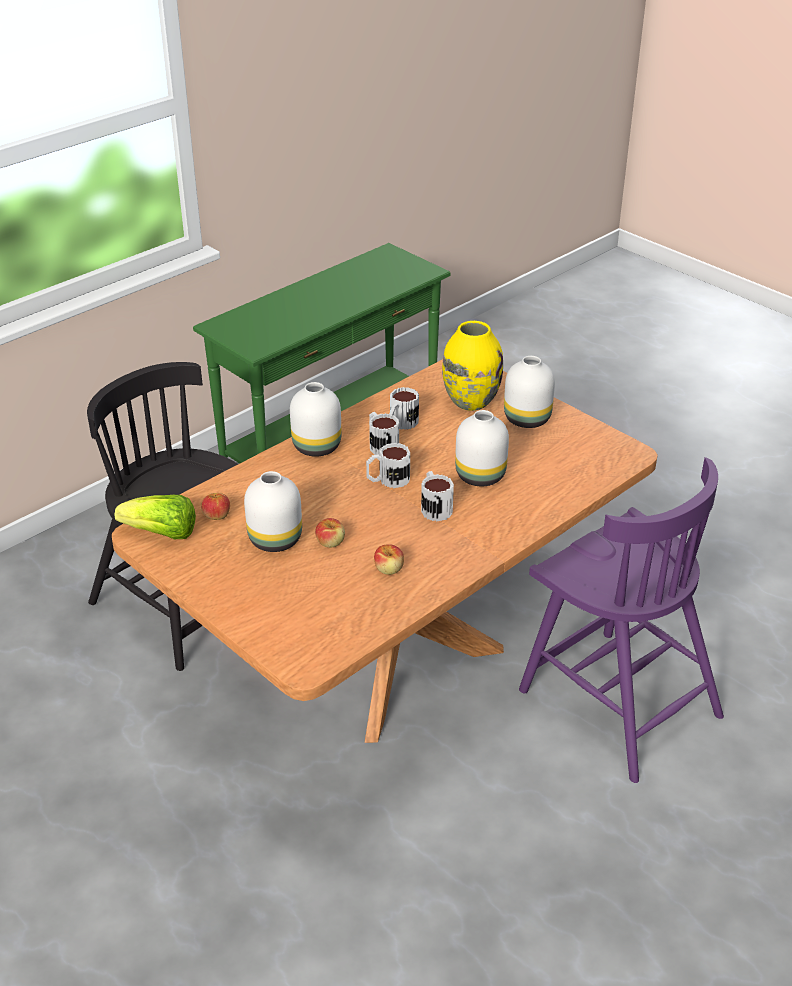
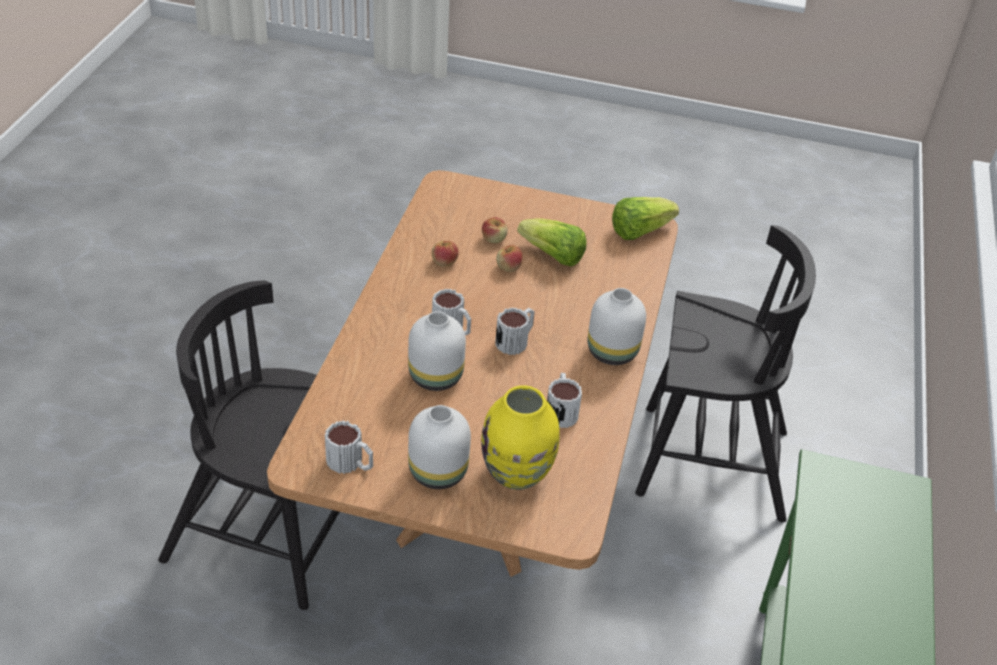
camera: 145 degrees right, 5 degrees up
apple [201,493,230,520] -> apple moved to [482,217,508,243]
white vase [244,471,302,552] -> lettuce [517,218,587,266]
mug [369,412,399,455] -> mug moved to [325,420,373,474]
purple chair [519,457,724,783] -> black chair [158,281,339,610]

